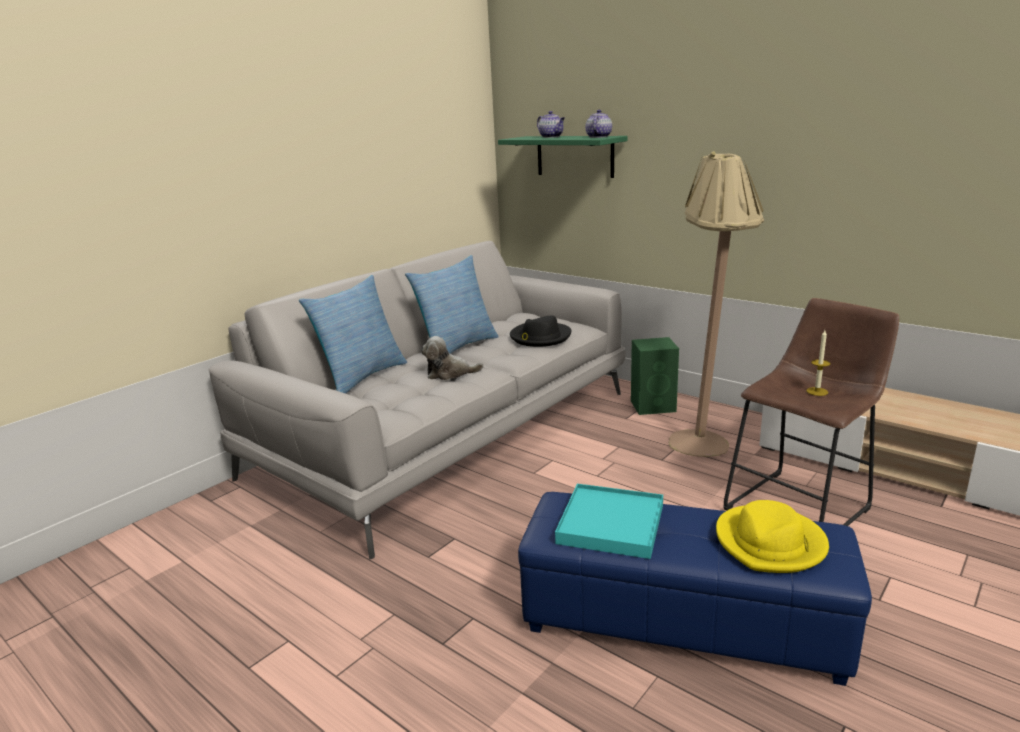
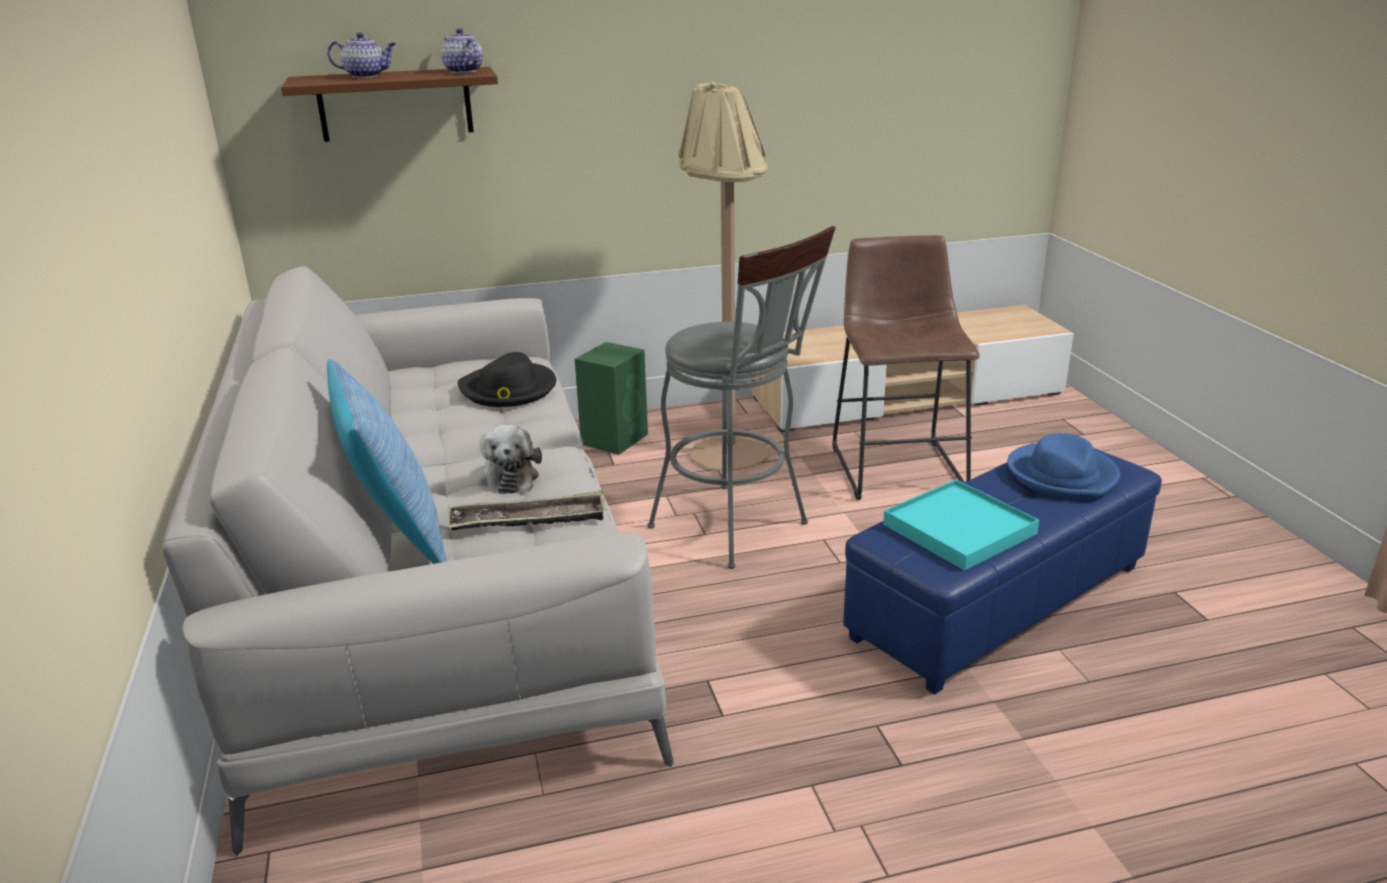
camera: 55 degrees left, 5 degrees up
pillow [405,255,499,354] -> none
plush toy [421,336,483,380] -> plush toy turned 45 degrees counterclockwise [478,424,542,494]
green shelf [498,136,627,178] -> brown shelf [281,67,498,142]
yellow hat [716,500,829,573] -> blue hat [1007,433,1120,499]
candle [806,330,830,396] -> none
none -> tray [448,491,607,530]
none -> grey stool [647,226,835,569]

